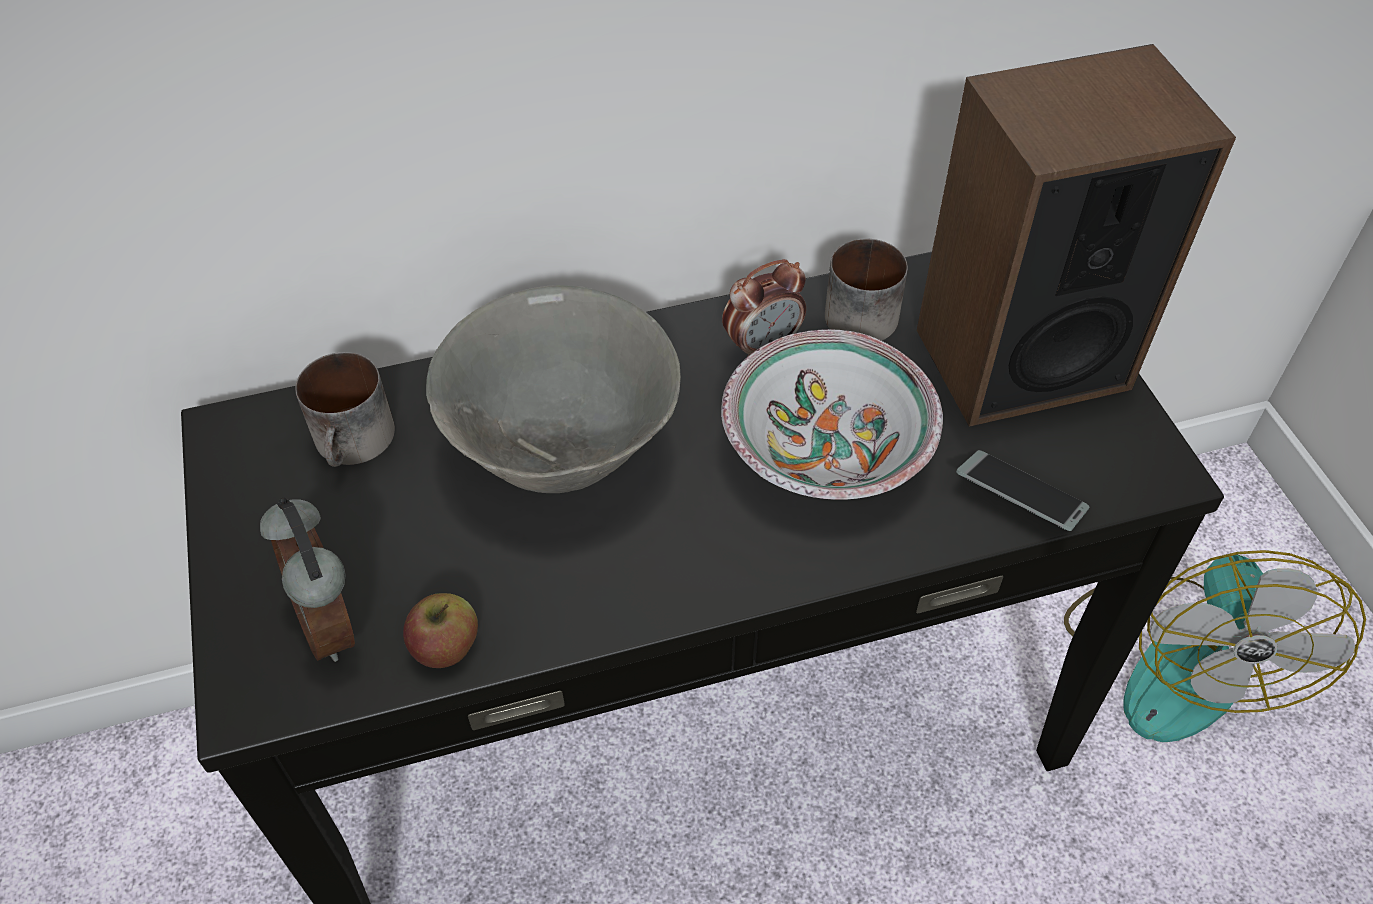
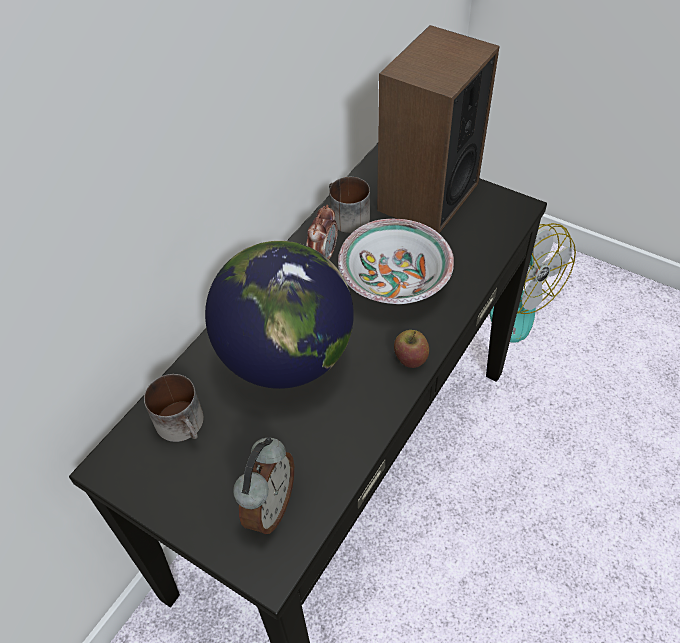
camera: 40 degrees left, 0 degrees up
alarm clock [260,497,355,662] -> alarm clock turned 90 degrees counterclockwise [233,437,294,534]
apple [403,593,478,668] -> apple moved to [394,330,429,368]
grey bowl [426,285,681,493] -> globe [205,241,354,389]
phone [956,450,1090,531] -> none

